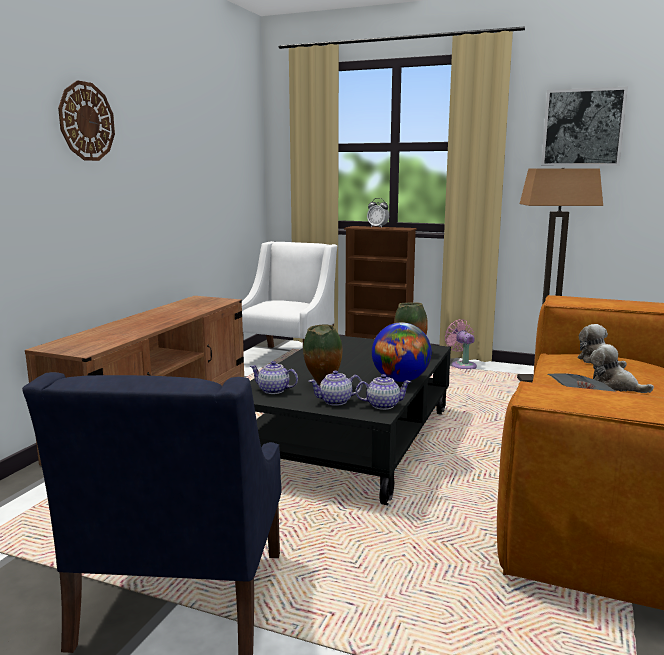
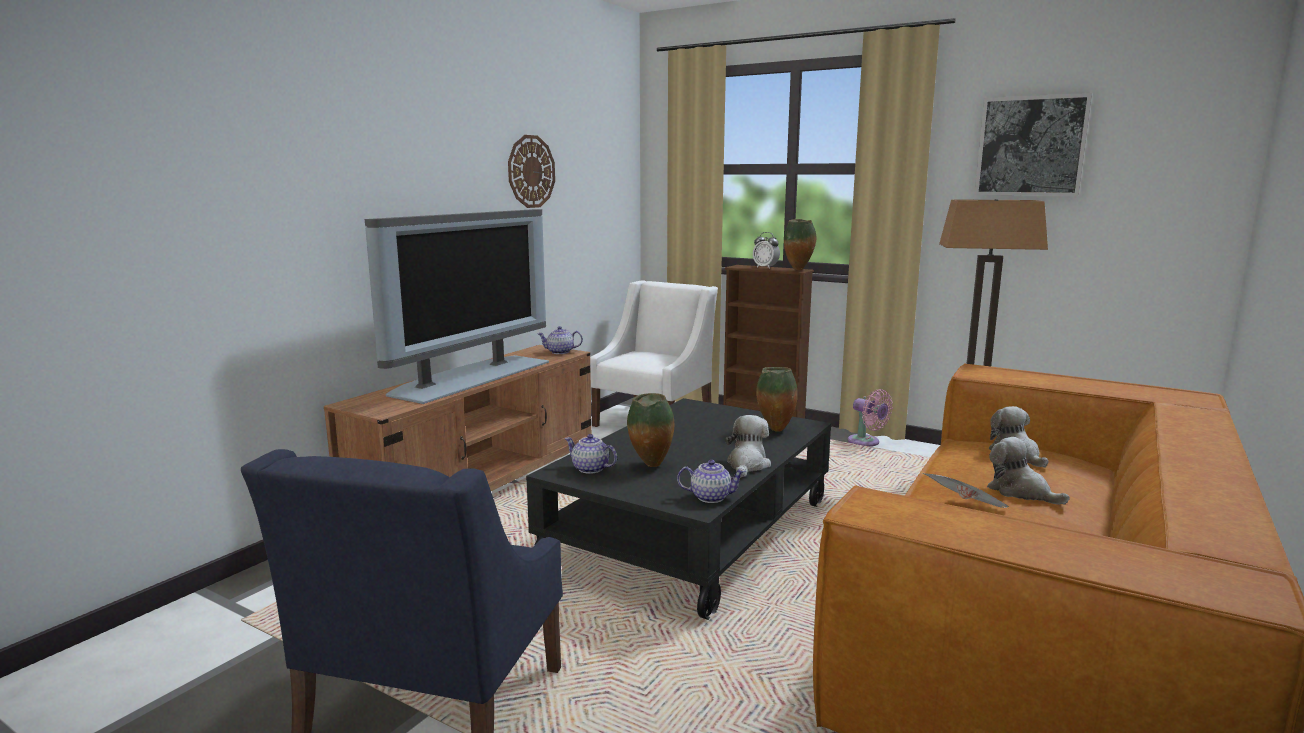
camera: 10 degrees right, 0 degrees up
wall clock [58,80,115,161] -> wall clock moved to [508,135,555,208]
teapot [309,370,362,406] -> teapot moved to [538,326,583,354]
globe [372,322,432,382] -> plush toy [725,415,771,478]
pink fan [445,319,477,369] -> pink fan turned 150 degrees clockwise [848,389,893,447]
none -> television [365,209,549,404]
none -> vase [784,219,816,270]

